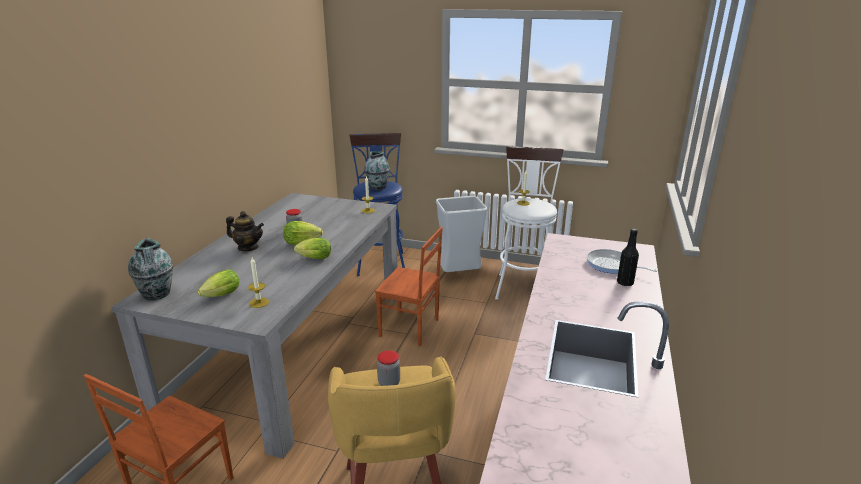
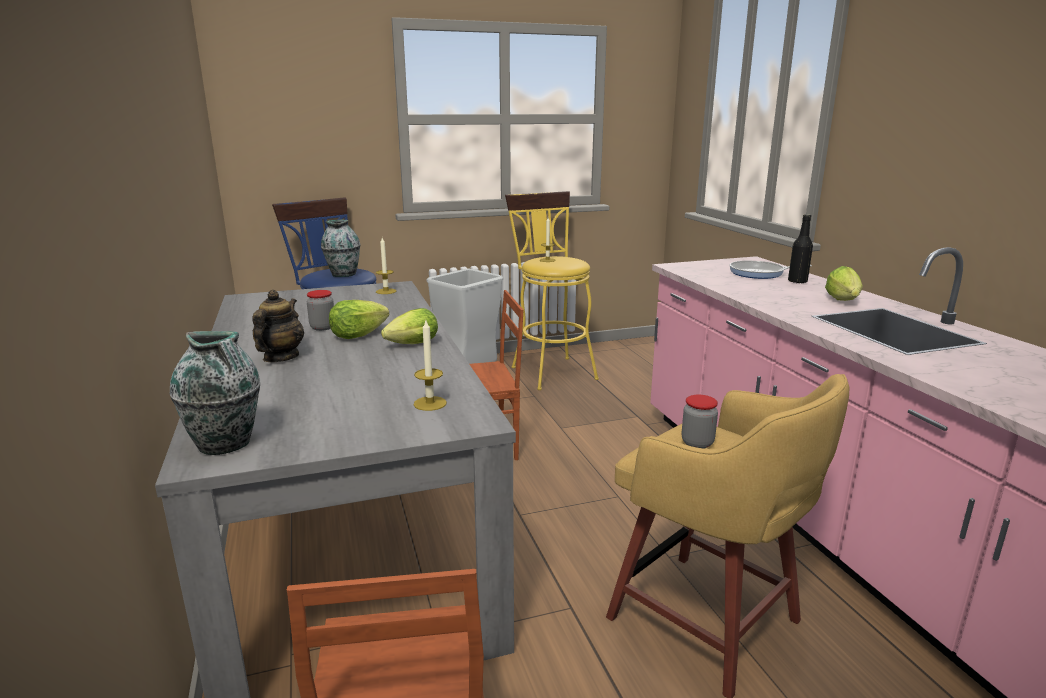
camera: 35 degrees left, 5 degrees down
lettuce [198,269,239,297] -> lettuce moved to [825,266,863,301]
teapot [226,211,264,251] -> teapot turned 60 degrees counterclockwise [252,290,304,362]
white stool [495,146,564,300] -> yellow stool [505,191,599,390]

